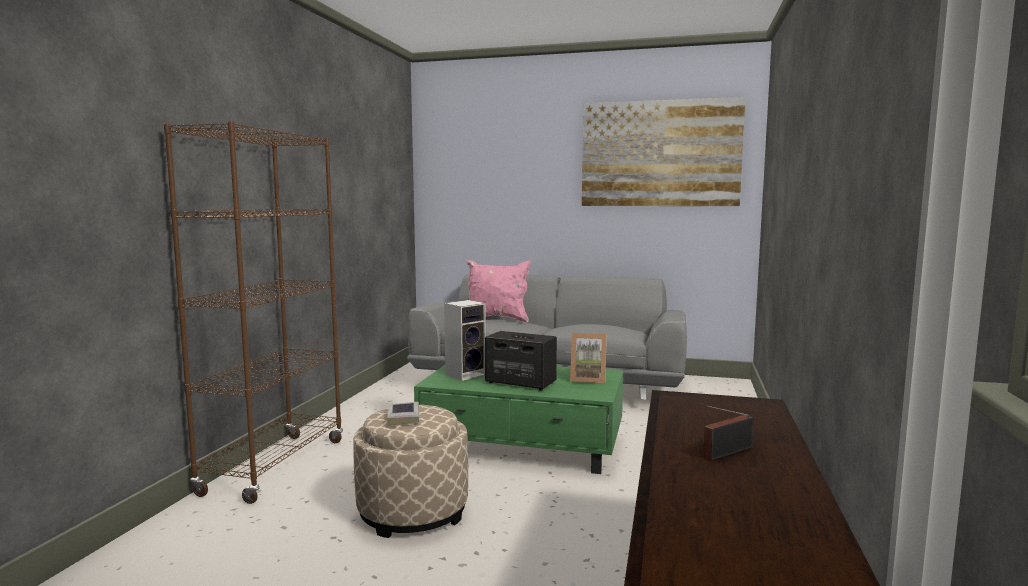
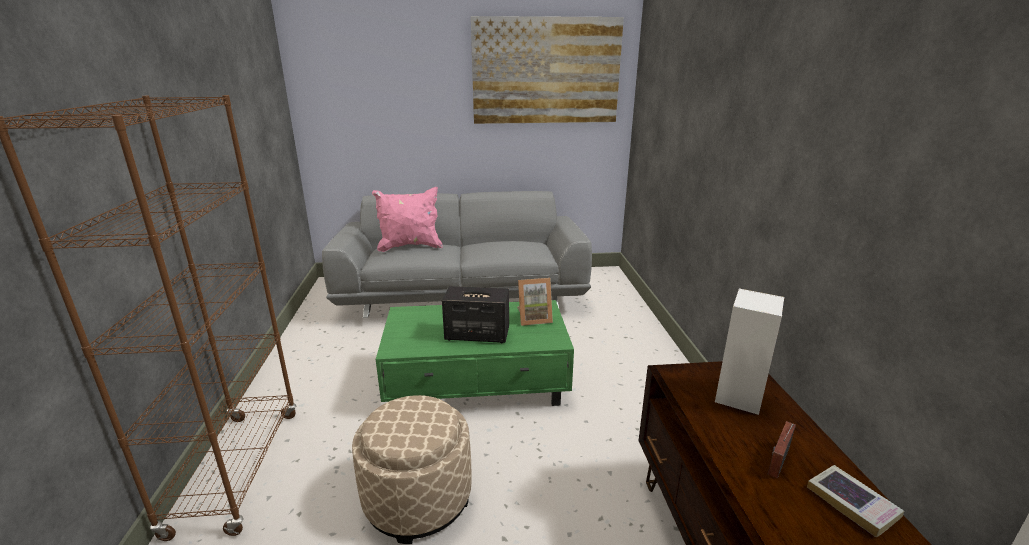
camera: 20 degrees left, 15 degrees up
book [387,402,419,426] -> book moved to [807,465,904,538]
speaker [444,300,486,381] -> speaker moved to [715,288,785,415]

